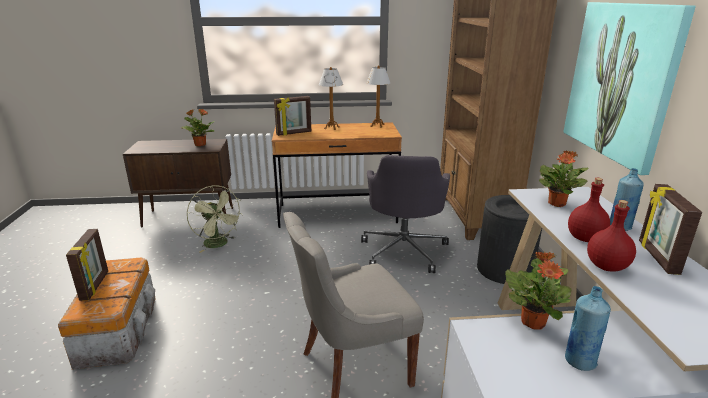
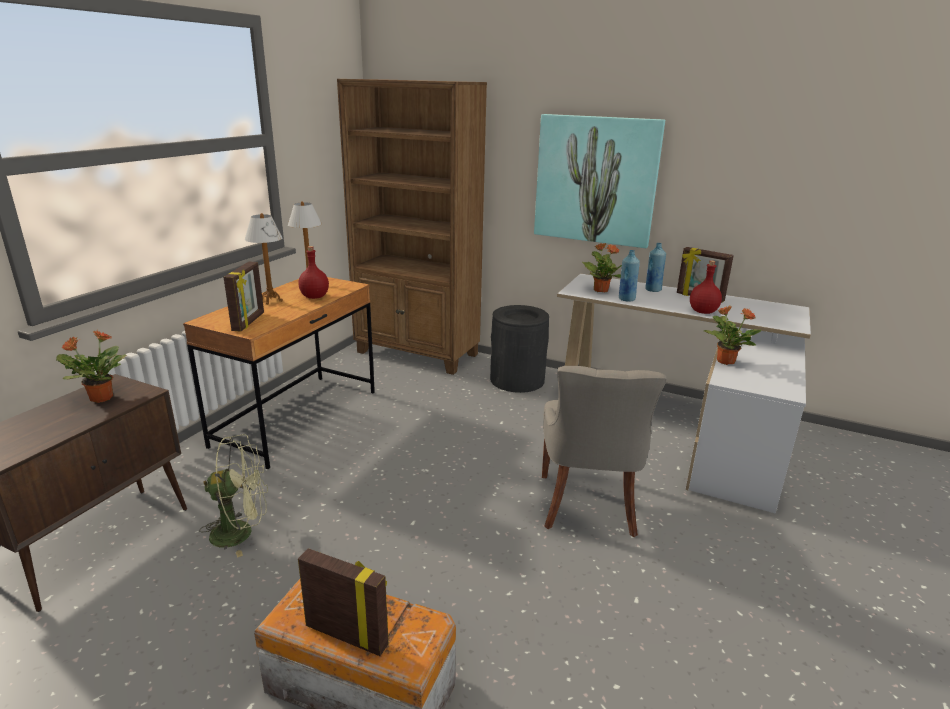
camera: 60 degrees left, 0 degrees up
grey office chair [361,155,450,273] -> none
blue bottle [565,286,611,371] -> blue bottle moved to [619,250,640,302]
red bottle [568,178,610,242] -> red bottle moved to [298,246,329,299]

